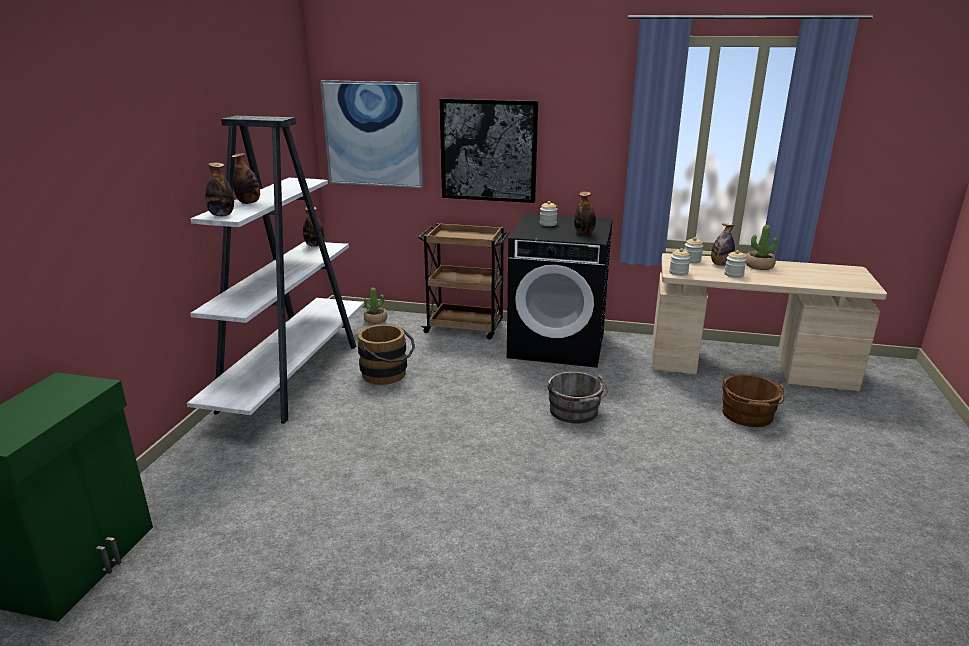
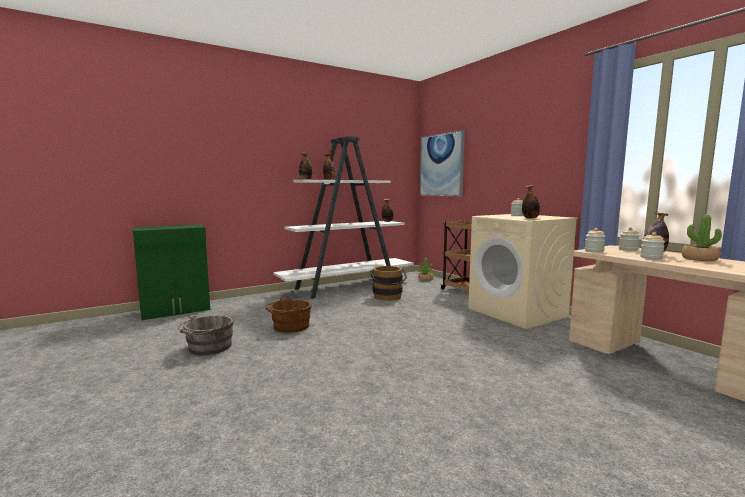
camera: 45 degrees right, 15 degrees down
picture [440,98,538,203] -> none
black washing machine [507,214,613,368] -> beige washing machine [468,214,578,329]
grey bucket [547,372,608,424] -> grey bucket moved to [177,315,234,355]
brown bucket [722,374,784,427] -> brown bucket moved to [266,297,311,333]

